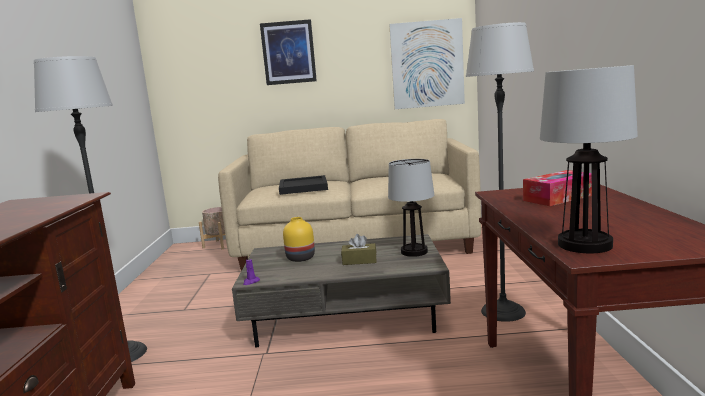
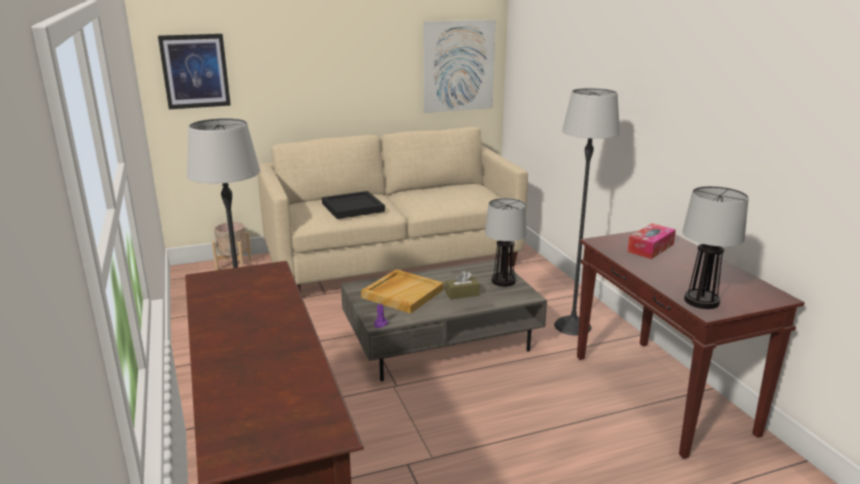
camera: 20 degrees left, 10 degrees up
picture [260,19,317,85] -> picture moved to [158,34,231,109]
yellow vase [283,217,315,262] -> beige tray [361,269,444,314]

